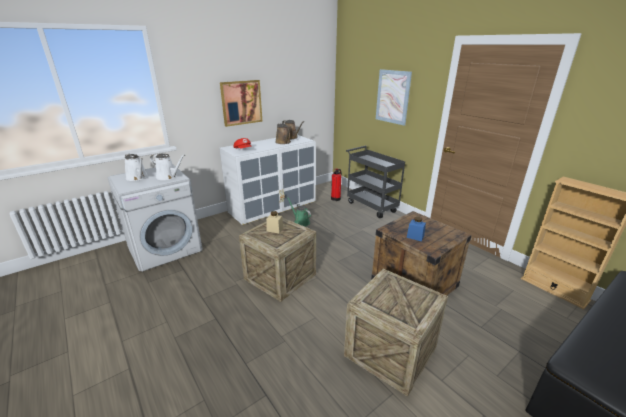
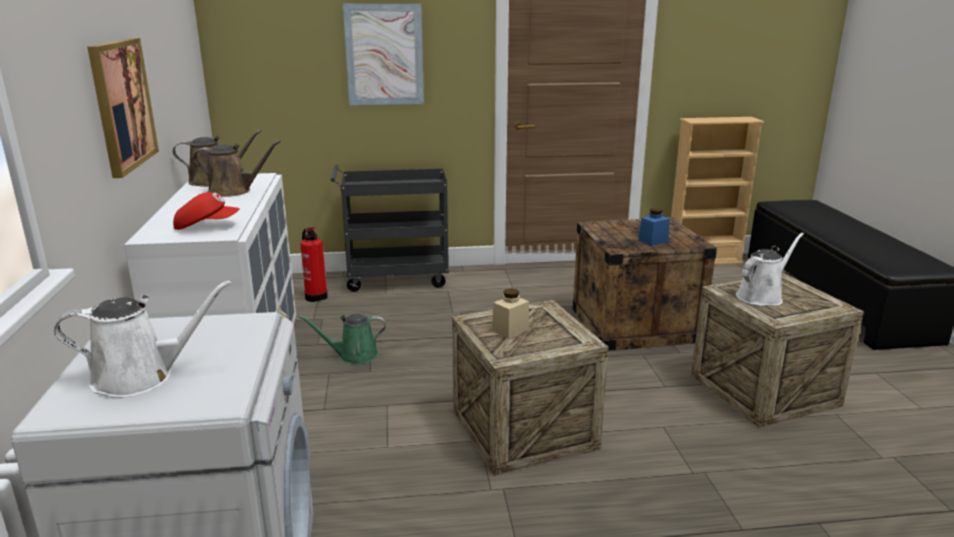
camera: 60 degrees left, 5 degrees down
white watering can [150,154,185,180] -> white watering can moved to [736,233,804,306]

